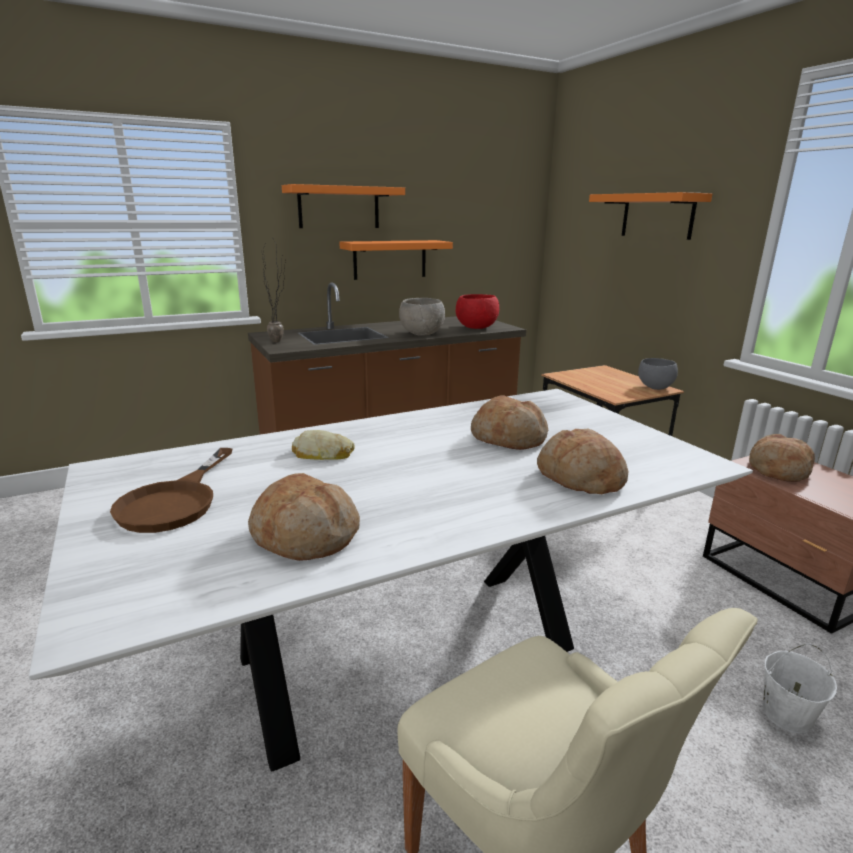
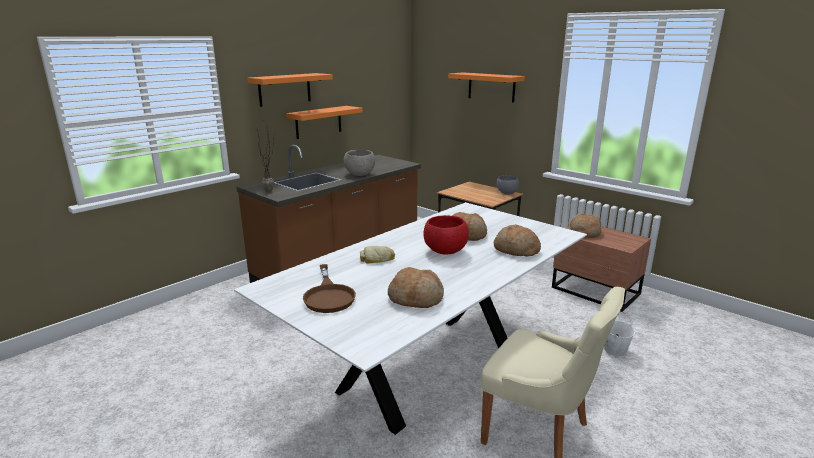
camera: 20 degrees left, 0 degrees up
red bowl [456,294,499,329] -> red bowl moved to [423,215,469,254]

